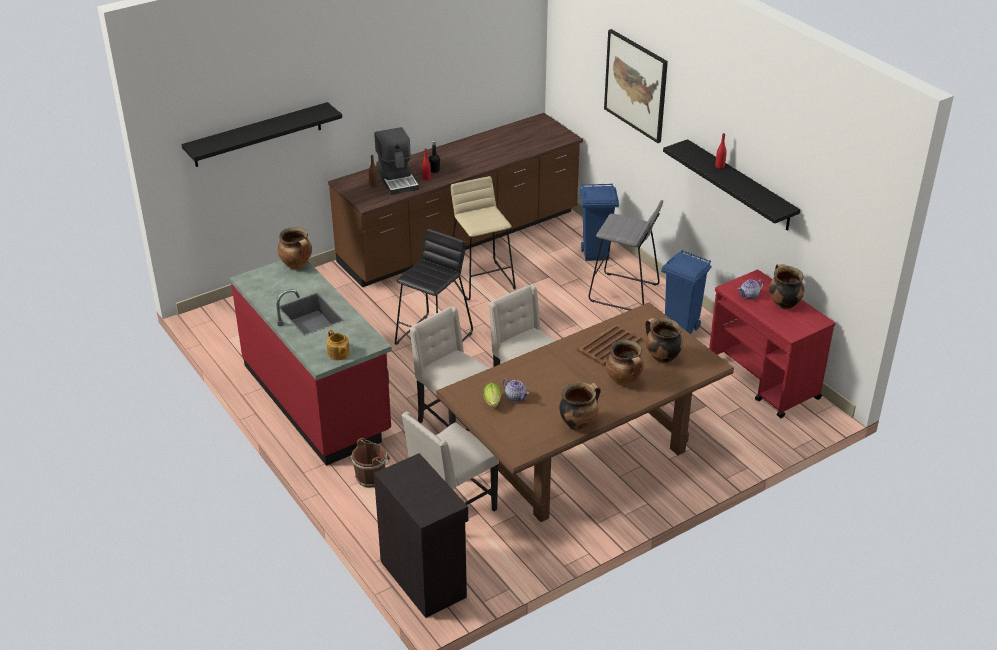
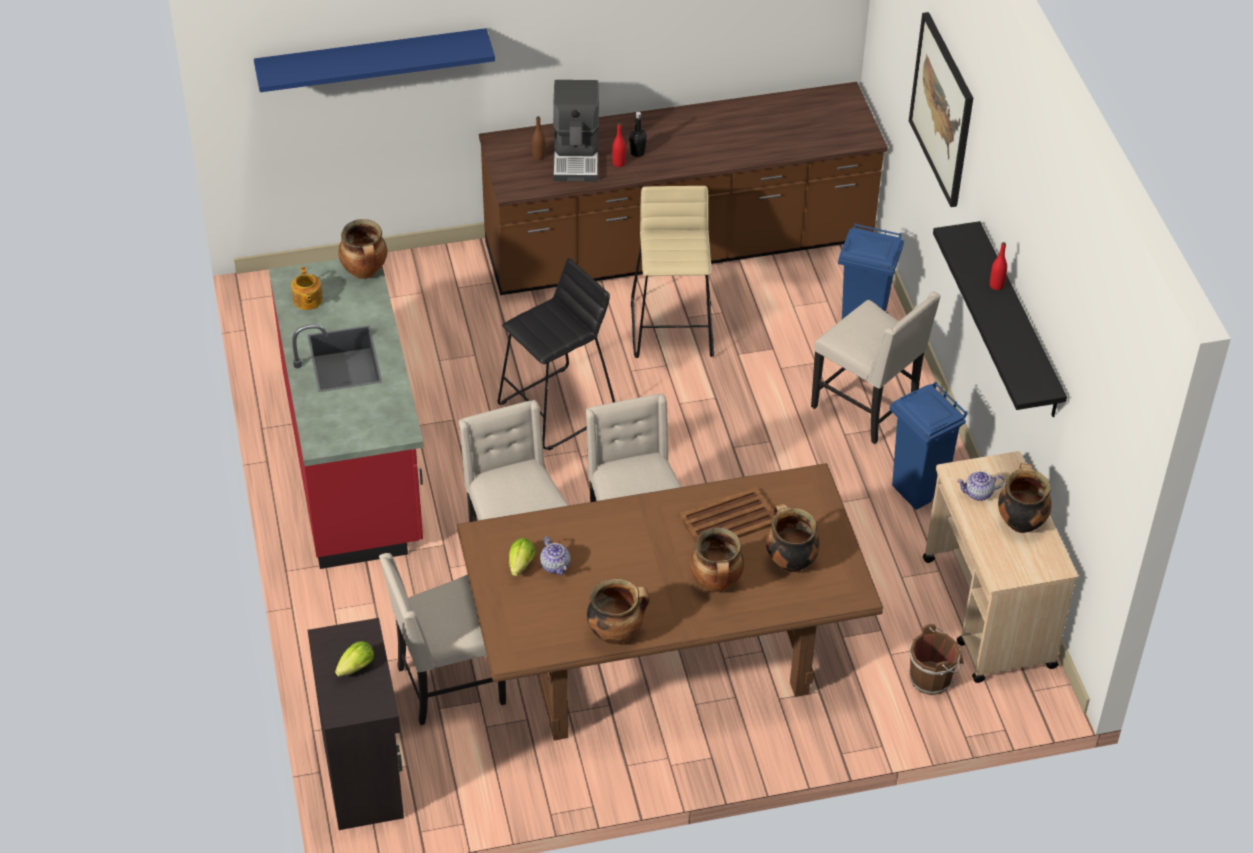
camera: 20 degrees right, 10 degrees up
black shelf [181,102,342,167] -> blue shelf [254,28,495,92]
teapot [326,330,350,360] -> teapot moved to [291,267,323,310]
brown bucket [350,438,390,487] -> brown bucket moved to [908,624,964,695]
grey stool [588,200,663,310] -> beige chair [811,292,941,444]
red cart [709,270,835,418] -> beige cart [923,451,1078,683]
none -> lettuce [335,641,374,677]

